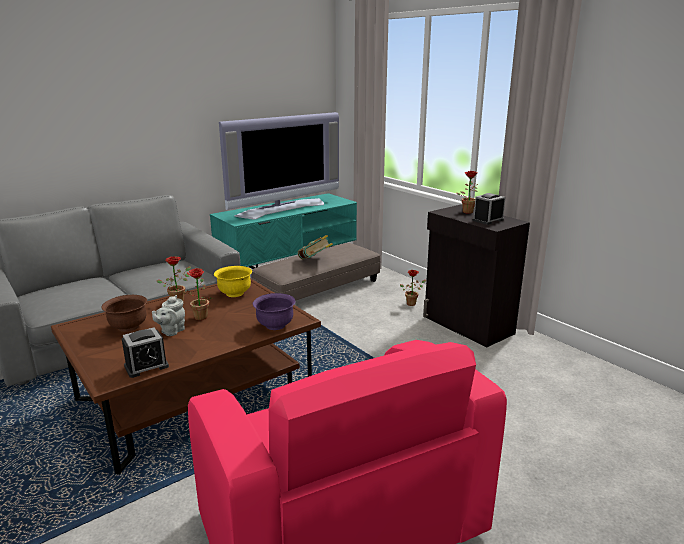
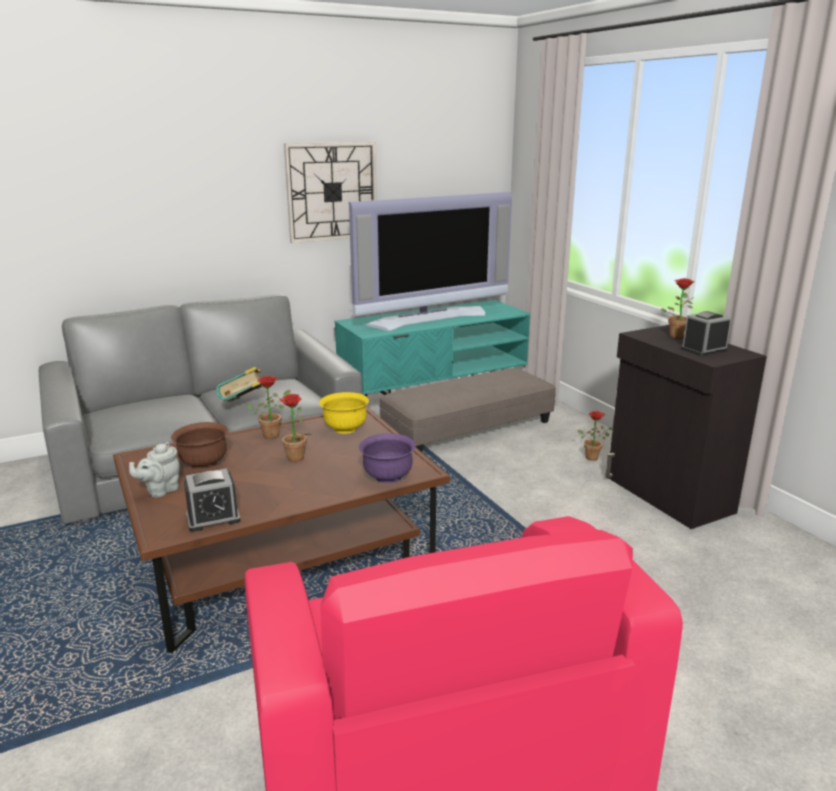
camera: 10 degrees right, 0 degrees up
grey teapot [152,295,185,336] -> grey teapot moved to [129,442,180,497]
book [298,235,333,259] -> book moved to [216,367,263,402]
none -> wall clock [284,142,377,243]

